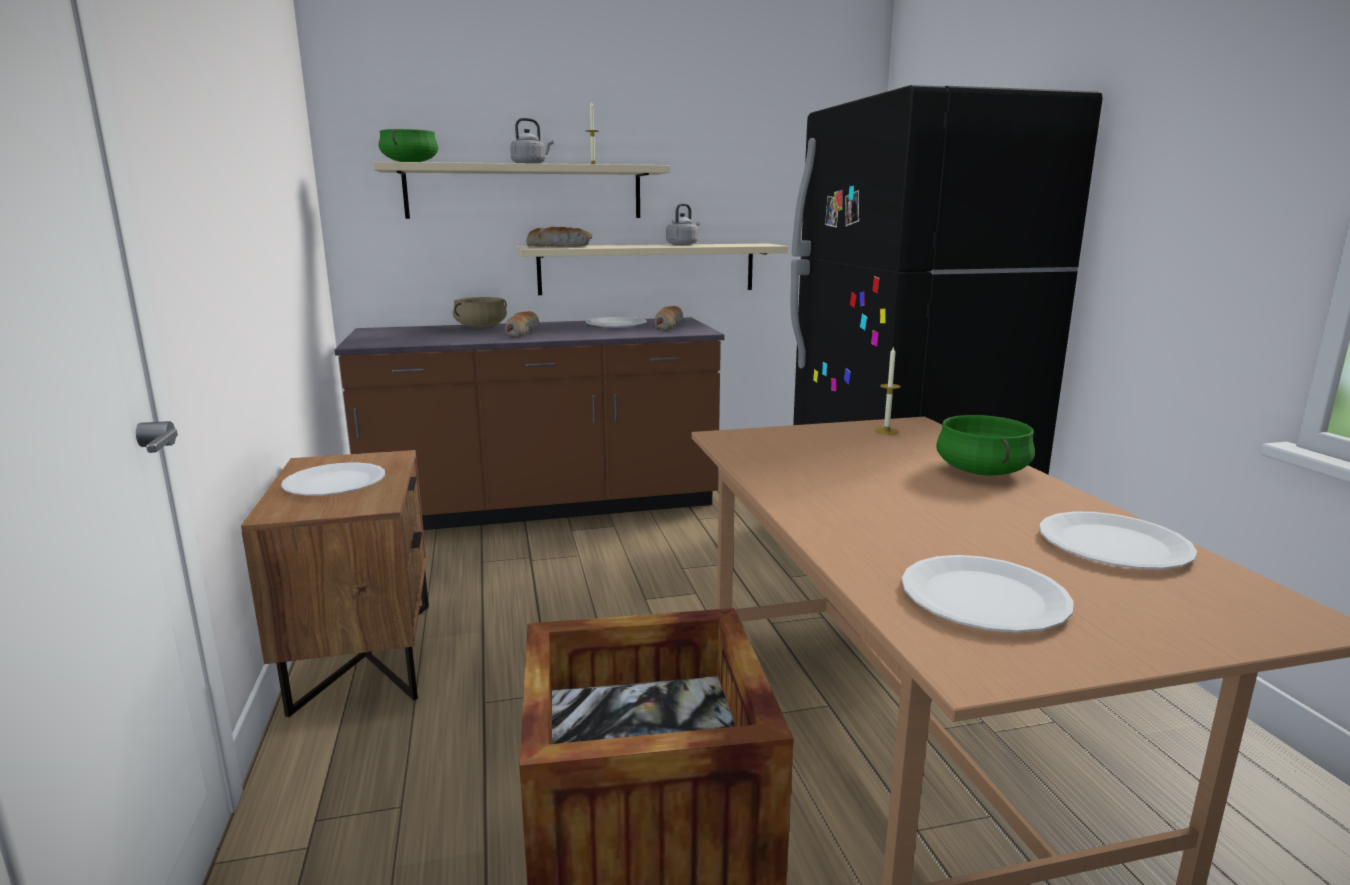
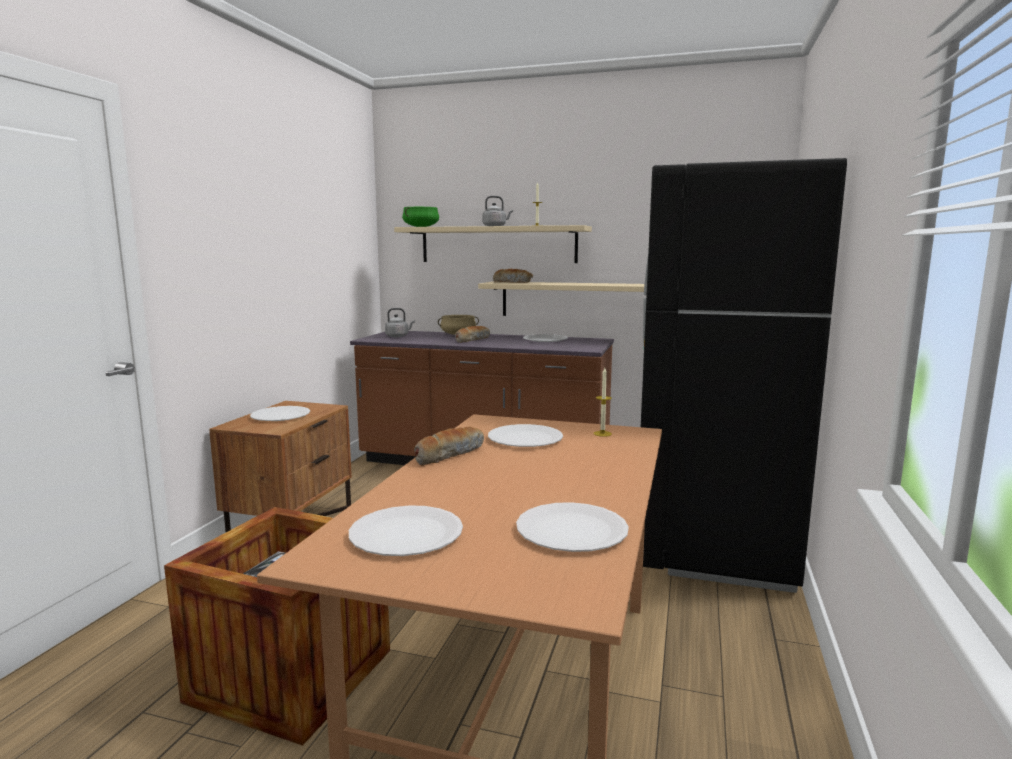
camera: 30 degrees right, 5 degrees down
bread [655,306,683,330] -> bread moved to [414,427,484,466]
grey kettle [666,203,700,245] -> grey kettle moved to [385,308,415,337]
green cooking pot [936,415,1035,476] -> none
none -> white plate [488,424,563,447]

